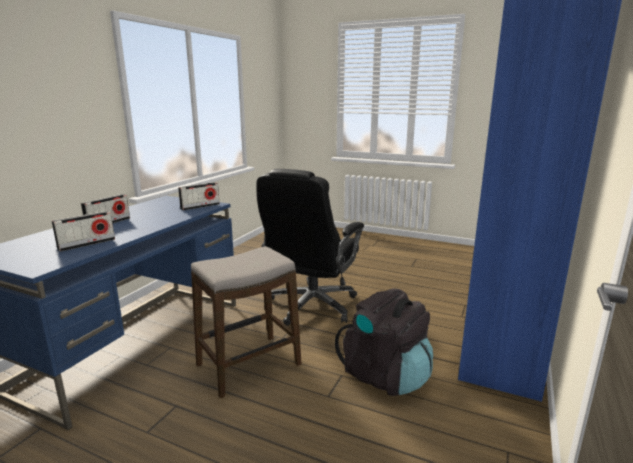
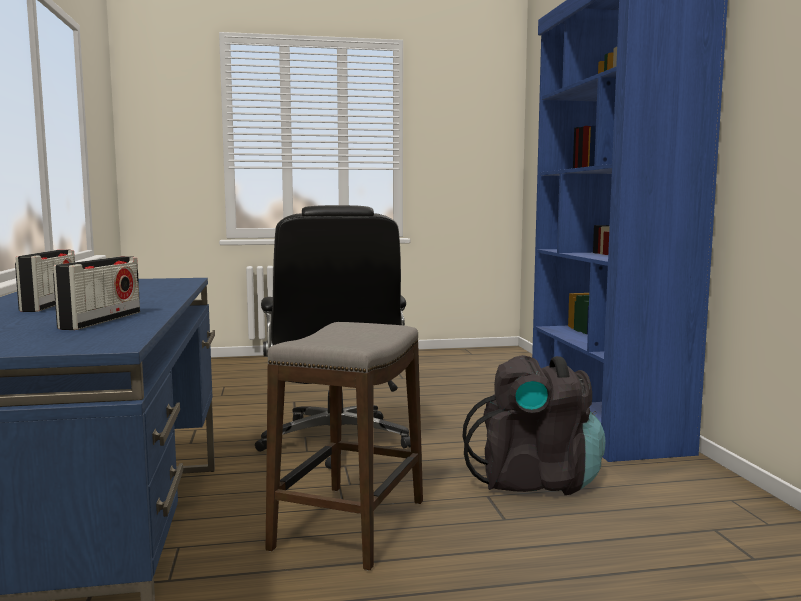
camera: 35 degrees left, 10 degrees down
radio [178,182,220,210] -> none

